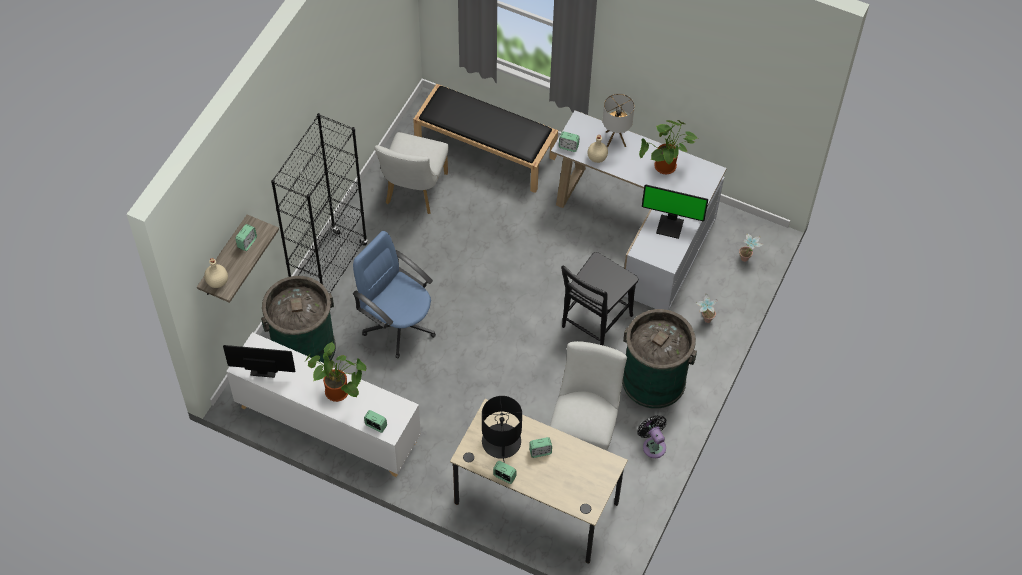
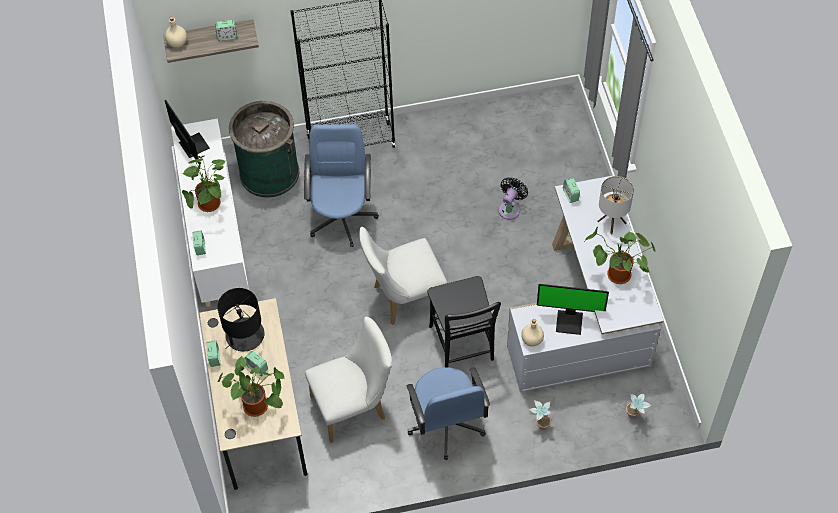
camera: 55 degrees right, 0 degrees up
white chair [375,132,449,214] -> white chair moved to [359,227,447,325]
black bench [413,84,558,193] -> none
black chair [561,252,638,346] -> black chair turned 105 degrees counterclockwise [428,276,501,367]
beige bottle [587,135,608,163] -> beige bottle moved to [521,319,544,347]
green trash can [622,309,697,409] -> blue office chair [407,367,490,460]
black fan [637,415,667,458] -> black fan moved to [498,177,528,220]
monitor [642,185,708,239] -> monitor turned 60 degrees counterclockwise [537,284,609,335]
none -> potted plant [218,356,284,417]

